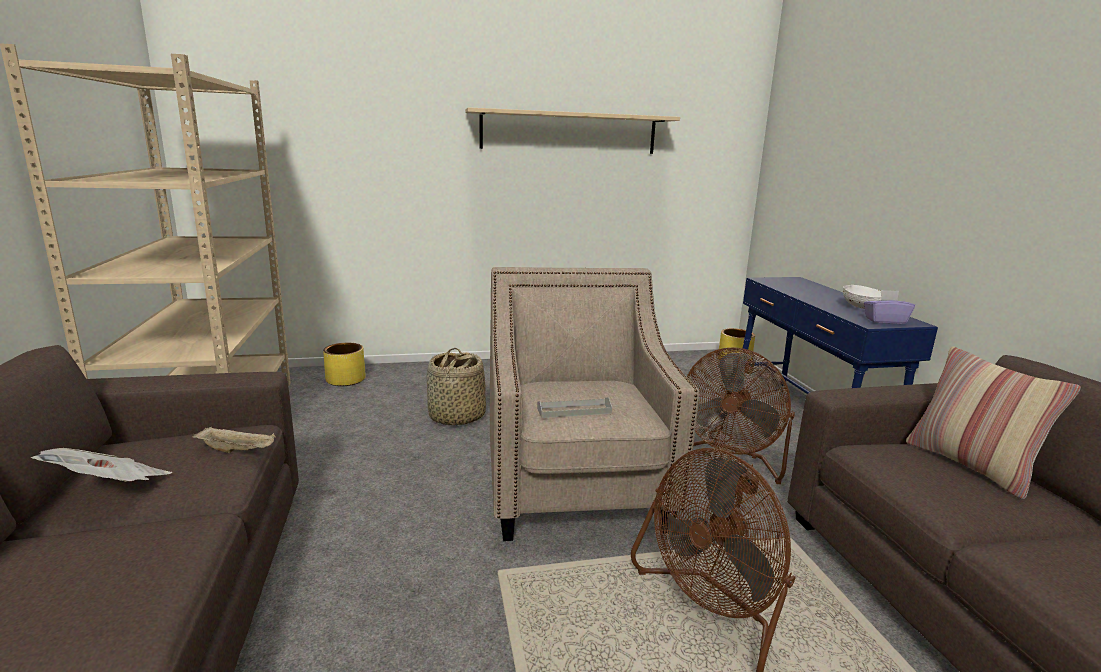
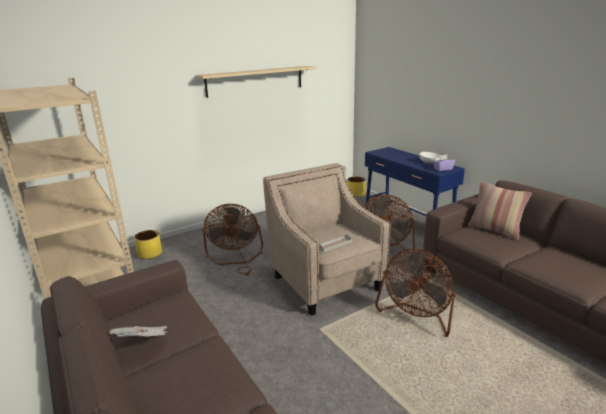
camera: 20 degrees left, 5 degrees up
beige tray [193,427,276,453] -> none
basket [426,348,486,425] -> brown fan [202,204,263,276]

